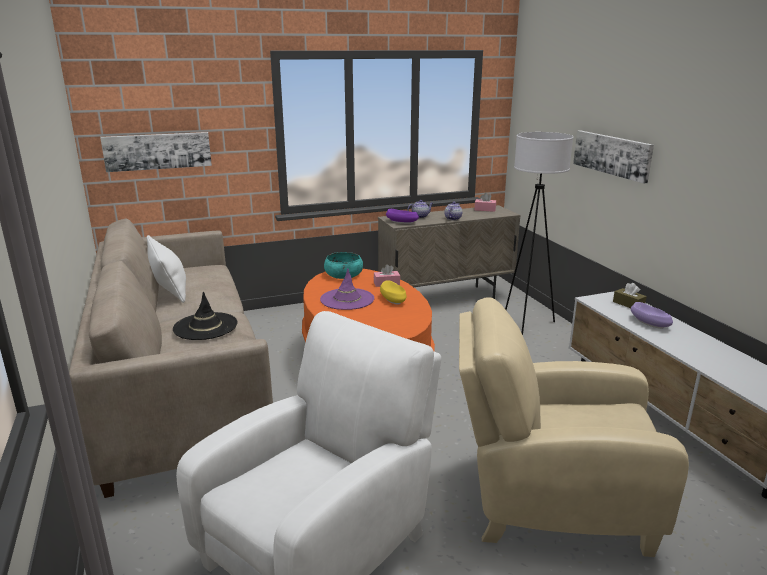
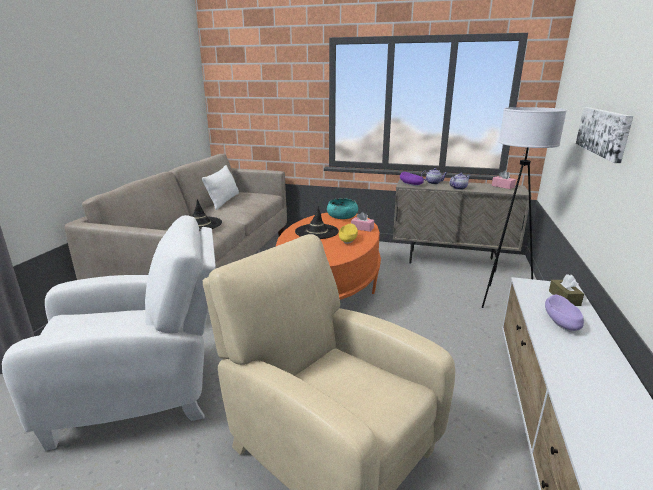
camera: 35 degrees right, 0 degrees up
picture [100,132,212,172] -> none
purple hat [320,268,374,310] -> black hat [295,206,339,239]

